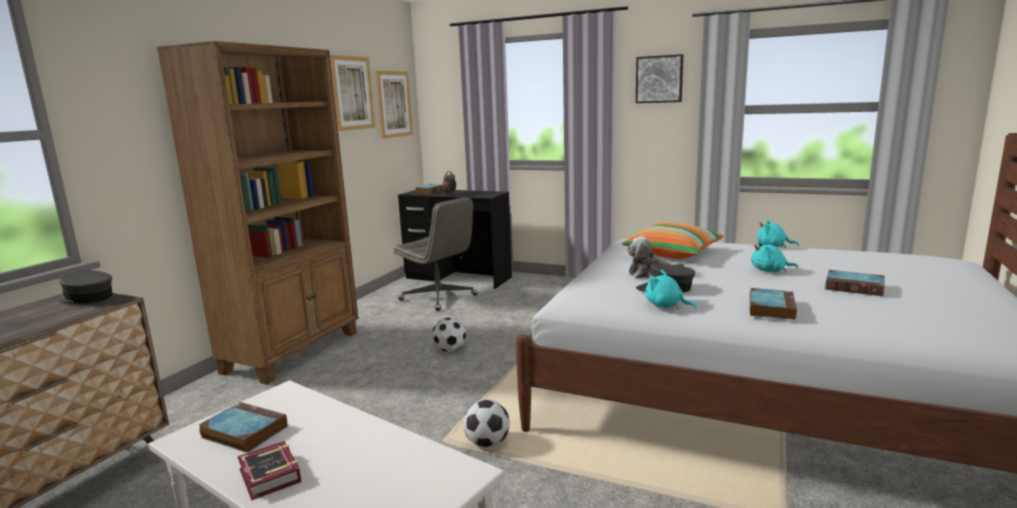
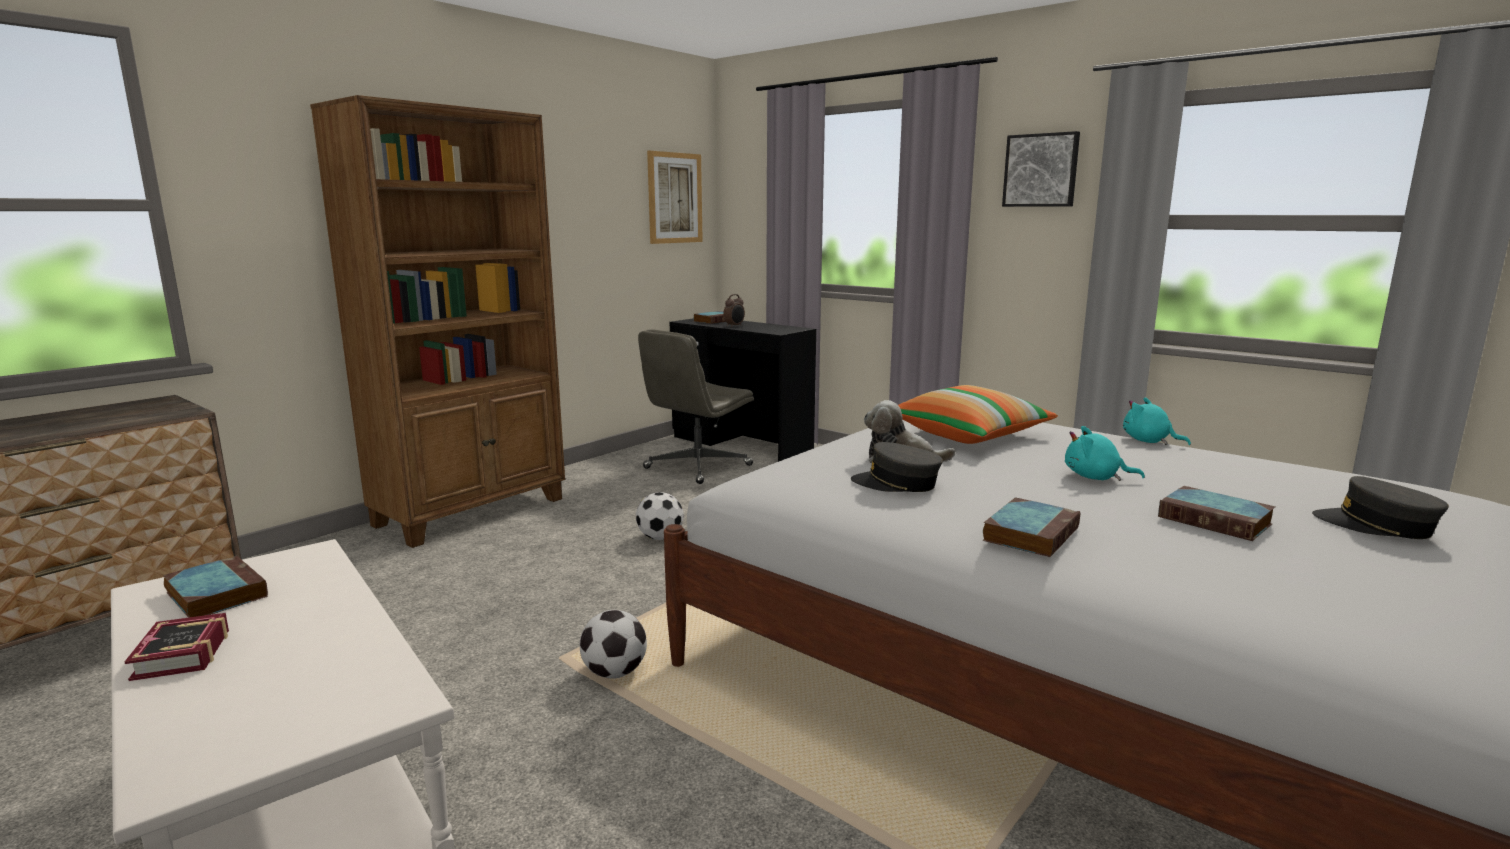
camera: 15 degrees right, 0 degrees up
grey cap [57,270,112,304] -> grey cap moved to [1312,476,1449,539]
picture [330,55,375,131] -> none
grey office chair [393,197,478,311] -> grey office chair turned 75 degrees clockwise [638,330,754,484]
turquoise plush toy [645,269,696,309] -> none

